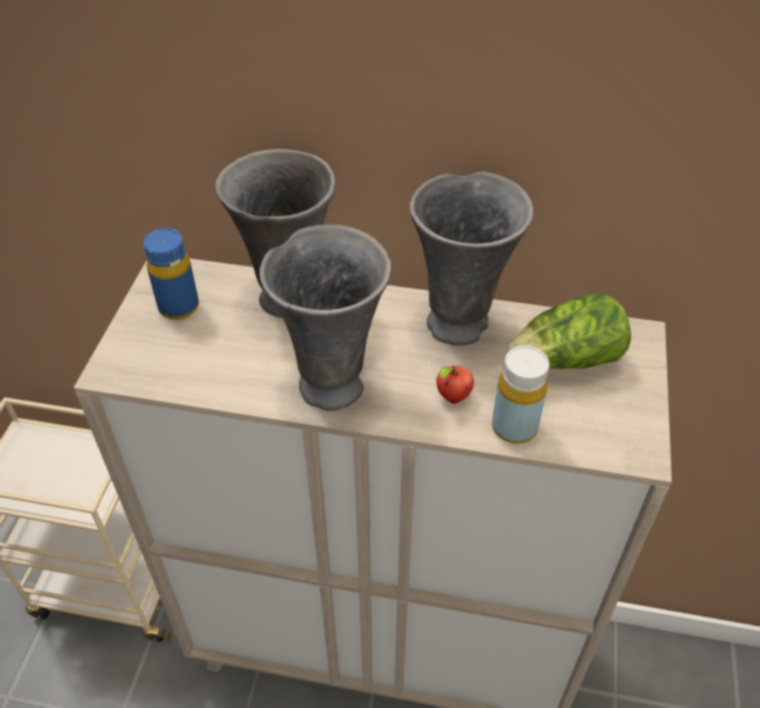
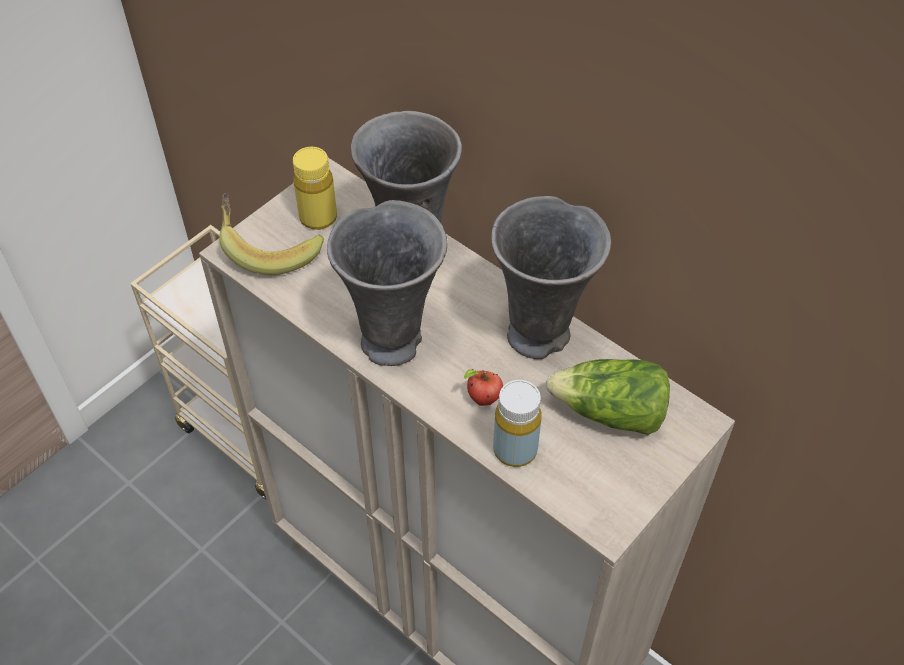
camera: 30 degrees right, 5 degrees up
blue bottle [143,228,199,320] -> yellow bottle [293,147,337,230]
none -> banana [219,193,324,275]

